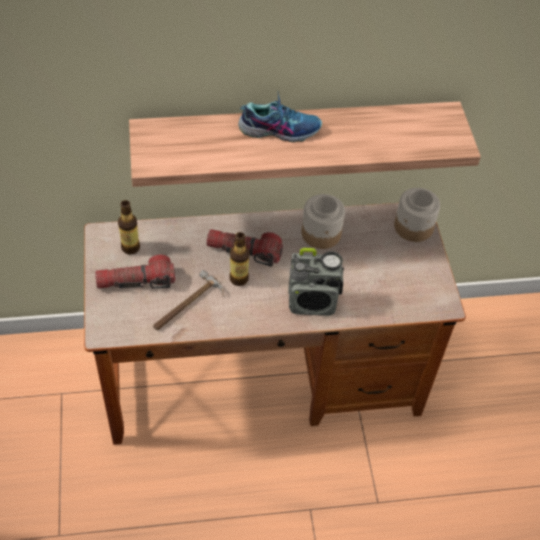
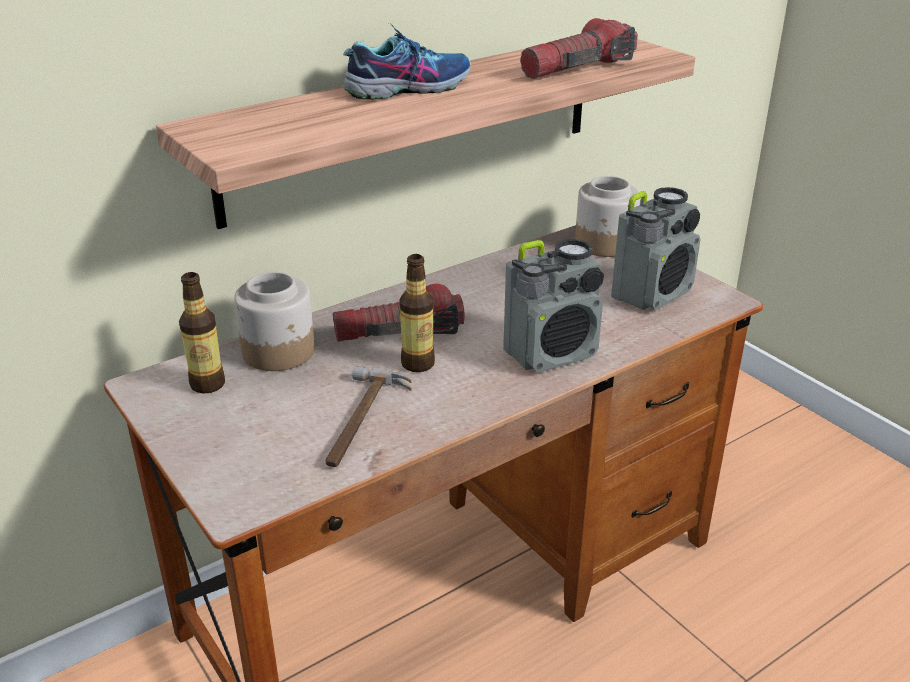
camera: 25 degrees left, 20 degrees down
flashlight [95,254,175,289] -> flashlight moved to [520,18,638,79]
jar [301,194,345,249] -> jar moved to [234,272,315,371]
none -> radio [611,187,701,310]

